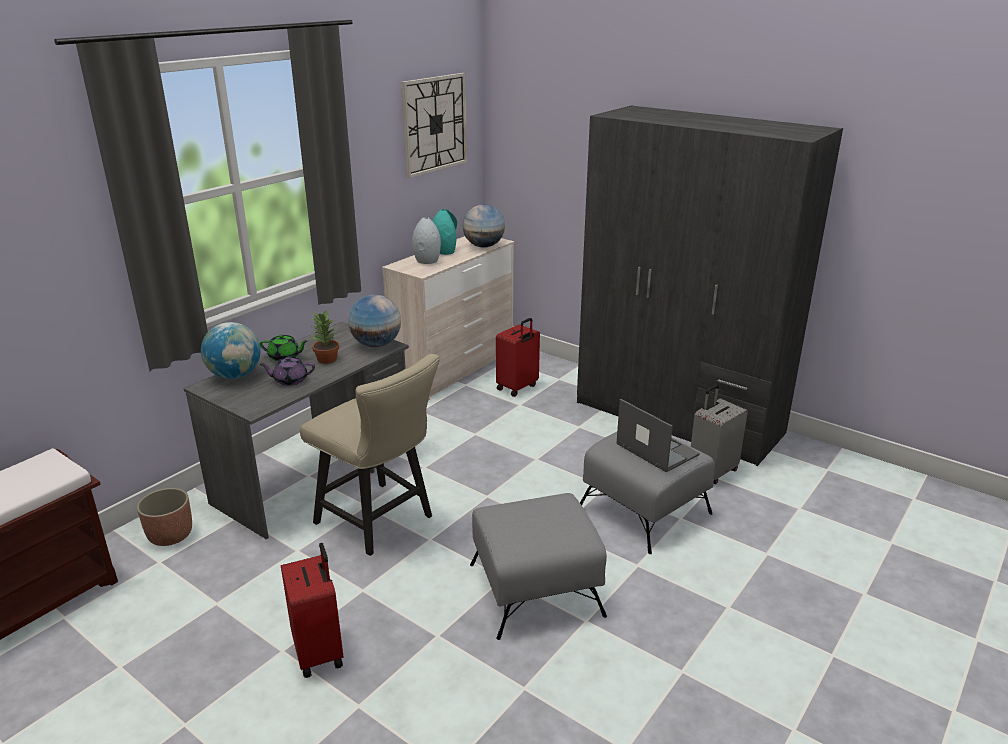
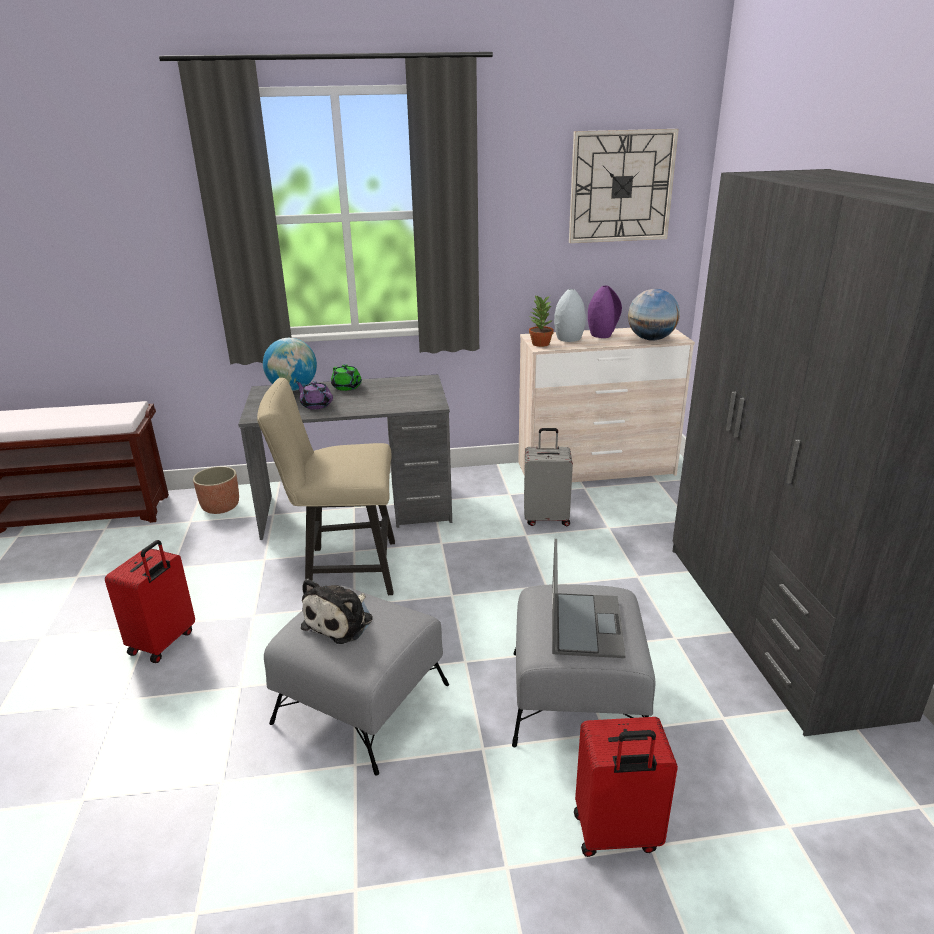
camera: 45 degrees right, 0 degrees up
beige chair [300,354,439,556] -> beige chair turned 90 degrees clockwise [257,378,395,595]
potted plant [311,309,339,364] -> potted plant moved to [529,296,554,347]
globe [348,295,401,347] -> none
turquoise vase [432,209,457,255] -> purple vase [588,286,622,338]
red suitcase [496,318,540,397] -> red suitcase moved to [574,717,678,857]
grey suitcase [691,384,748,484] -> grey suitcase moved to [524,428,573,526]
none -> plush toy [301,579,373,644]

